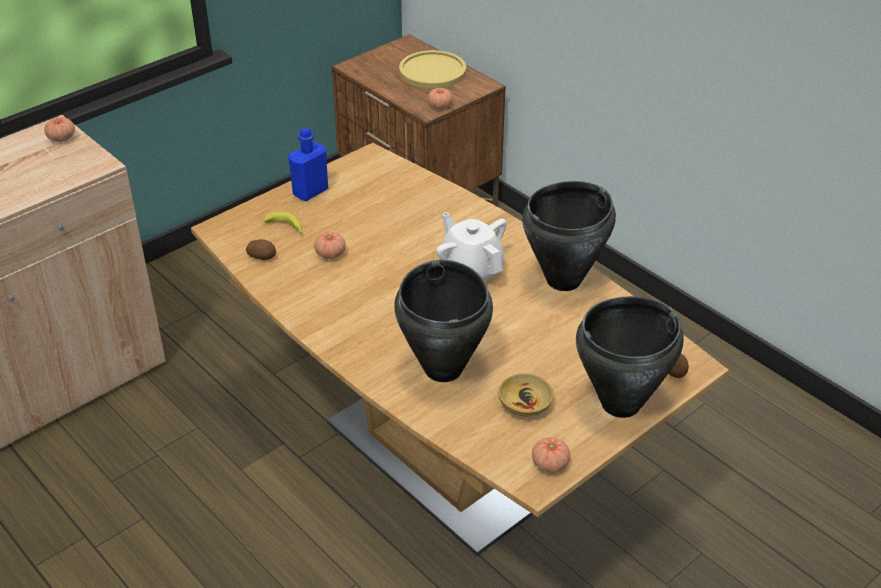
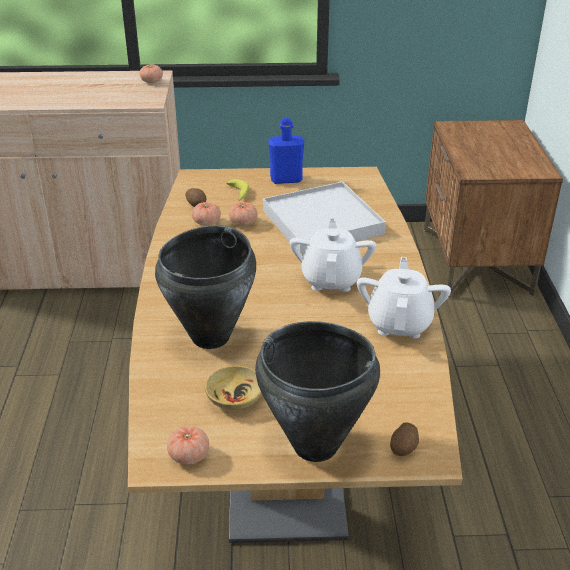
camera: 40 degrees right, 5 degrees down
yellow plate [399,50,466,89] -> none
tomato [428,88,453,109] -> tomato moved to [192,202,221,226]
black cooking pot [522,181,616,291] -> white teapot [357,257,451,338]
none -> white tray [263,182,386,254]

